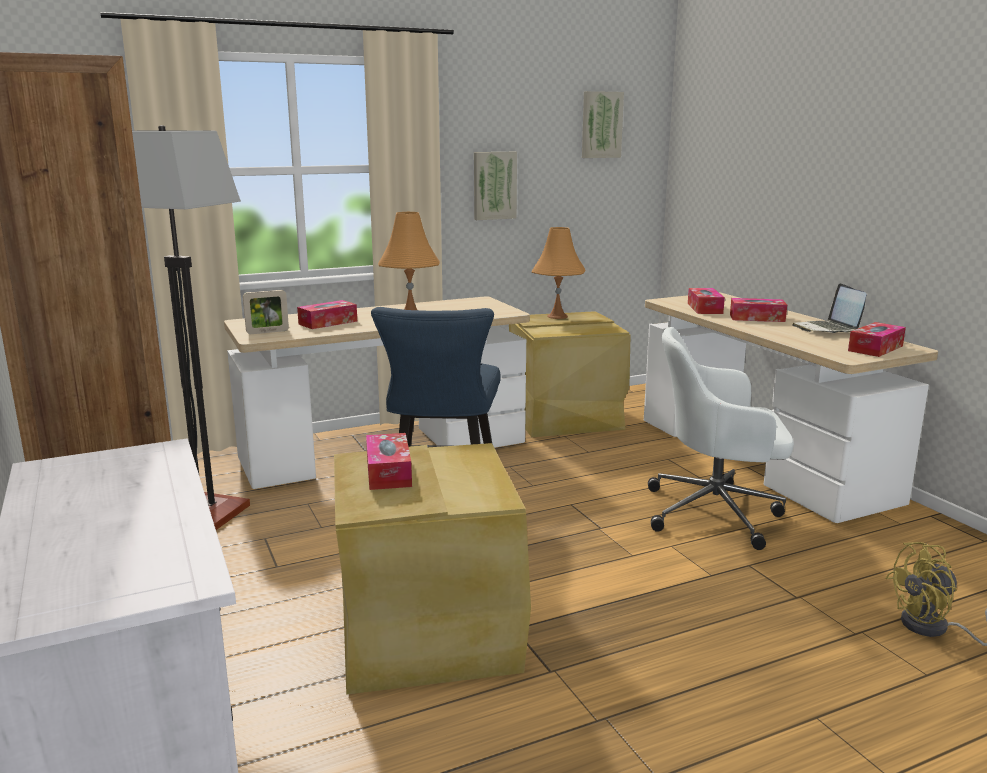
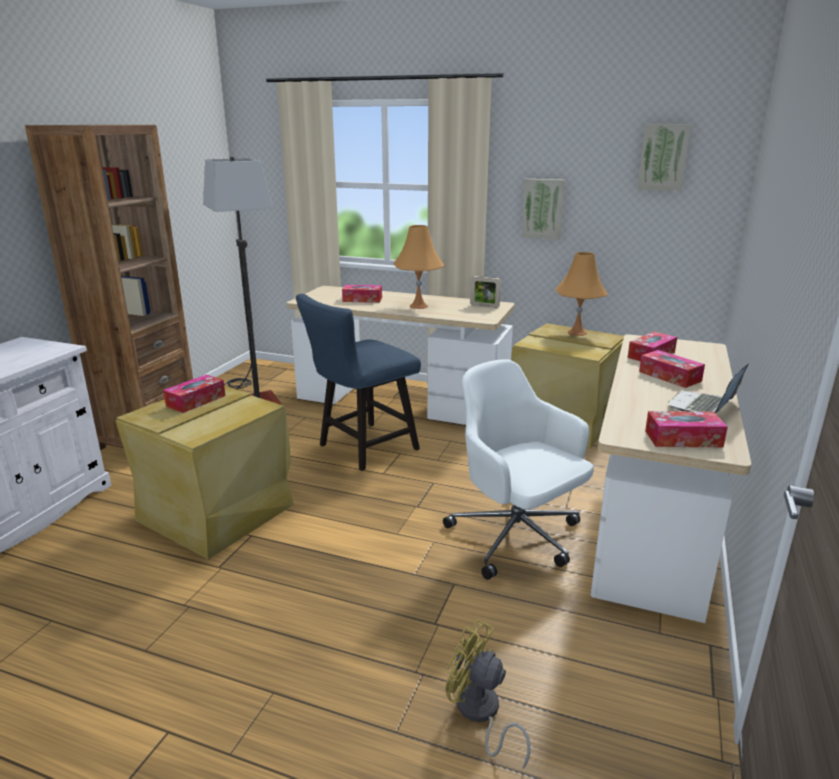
camera: 45 degrees right, 5 degrees up
picture frame [243,290,289,334] -> picture frame moved to [470,276,501,308]

